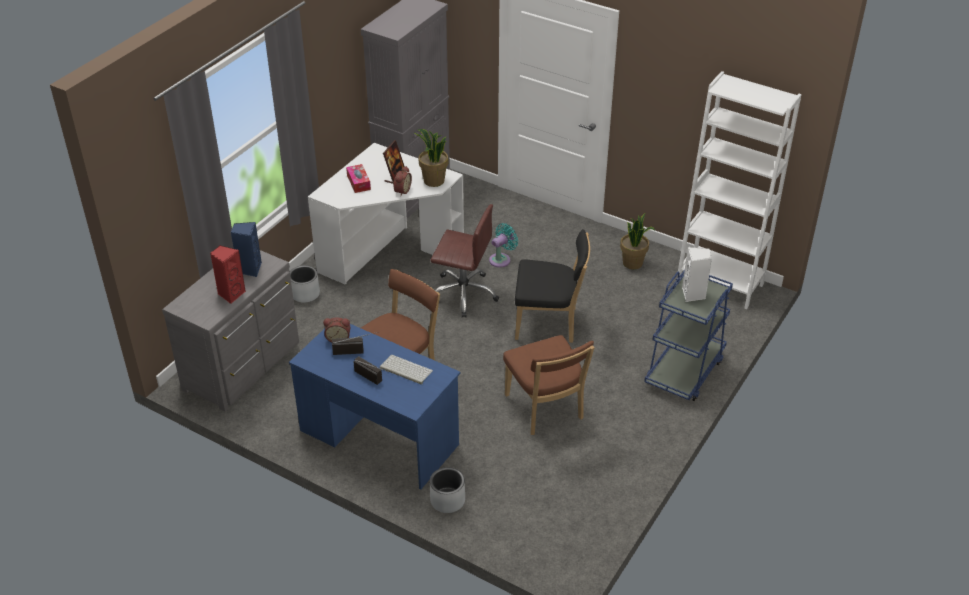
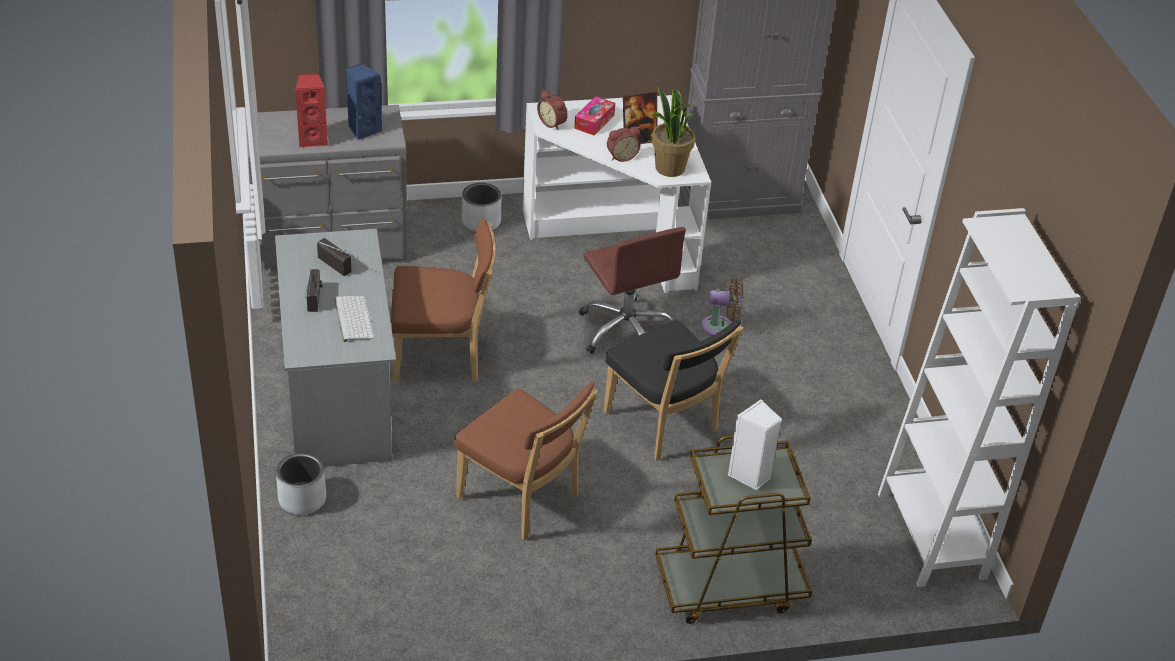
camera: 45 degrees right, 0 degrees up
blue desk [289,324,461,490] -> grey desk [275,229,396,467]
alarm clock [323,318,350,342] -> alarm clock moved to [537,90,568,130]
turquoise fan [489,223,518,267] -> brown fan [701,278,743,336]
brown chair [503,335,595,435] -> brown chair turned 75 degrees counterclockwise [454,382,598,540]
potted plant [620,214,655,269] -> none
blue cart [644,270,733,401] -> brown cart [655,435,812,624]

